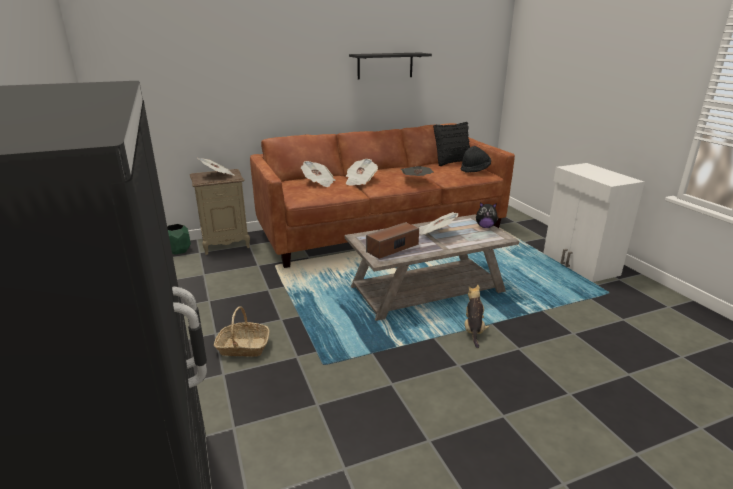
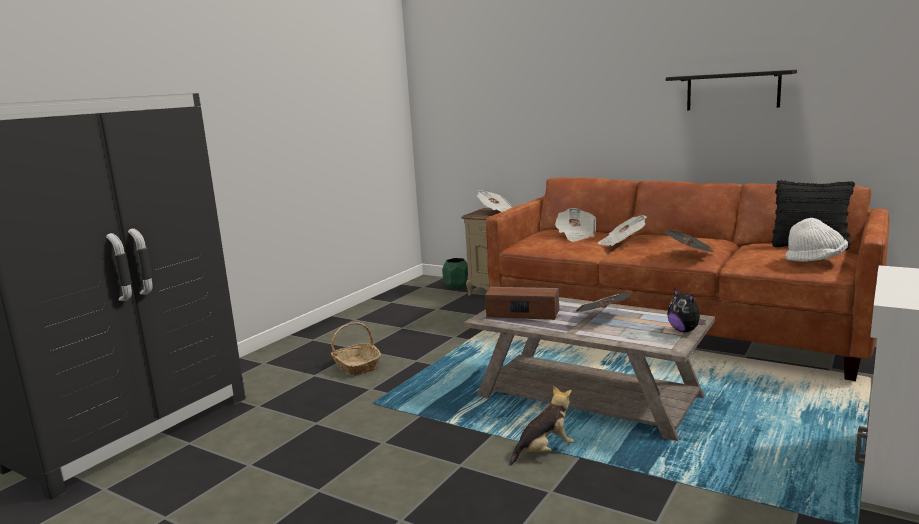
camera: 55 degrees right, 10 degrees down
black hat [461,146,491,173] -> white hat [785,218,848,262]

